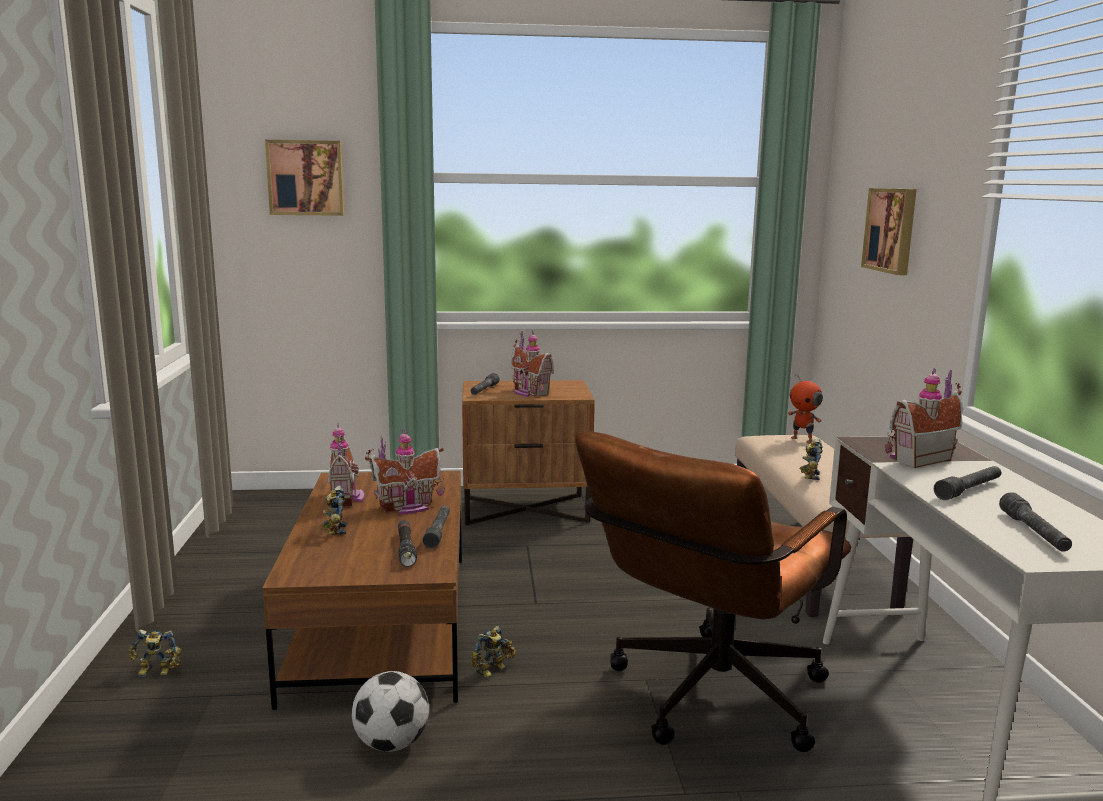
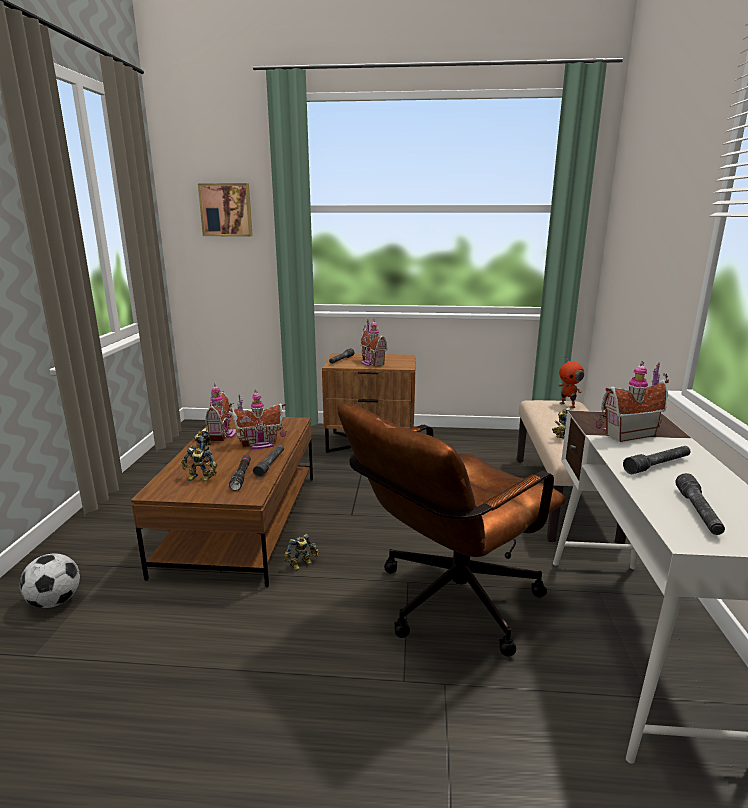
camera: 10 degrees right, 5 degrees up
toy robot [128,629,182,677] -> toy robot moved to [181,447,217,481]
football [352,671,429,752] -> football moved to [19,553,80,608]
picture [861,188,917,275] -> none

